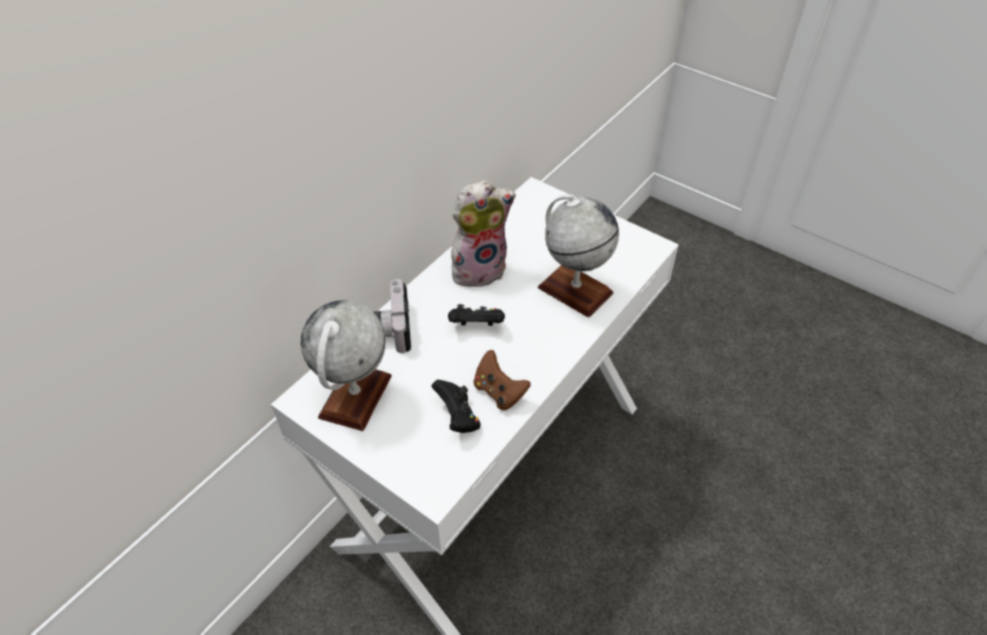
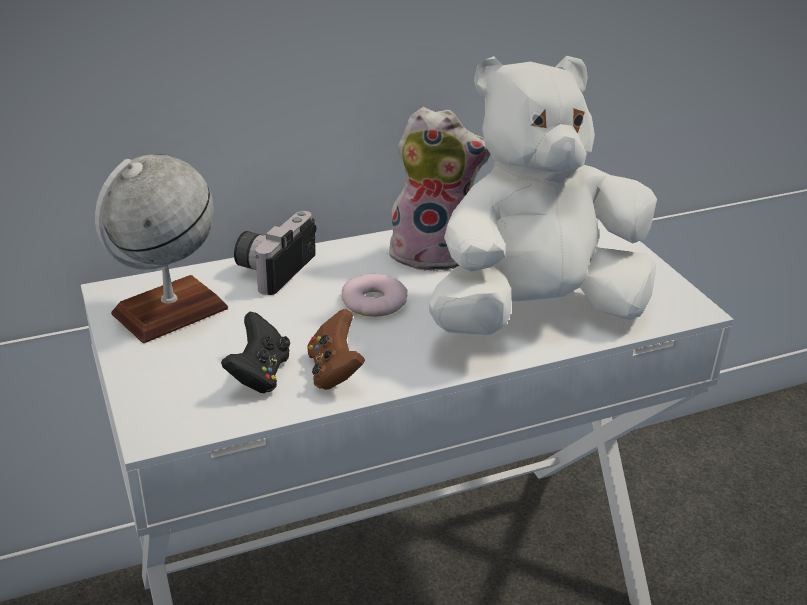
camera: 30 degrees right, 15 degrees down
black game controller [448,304,505,326] -> donut [341,274,407,317]
globe [538,194,619,317] -> white plush toy [429,56,657,335]

